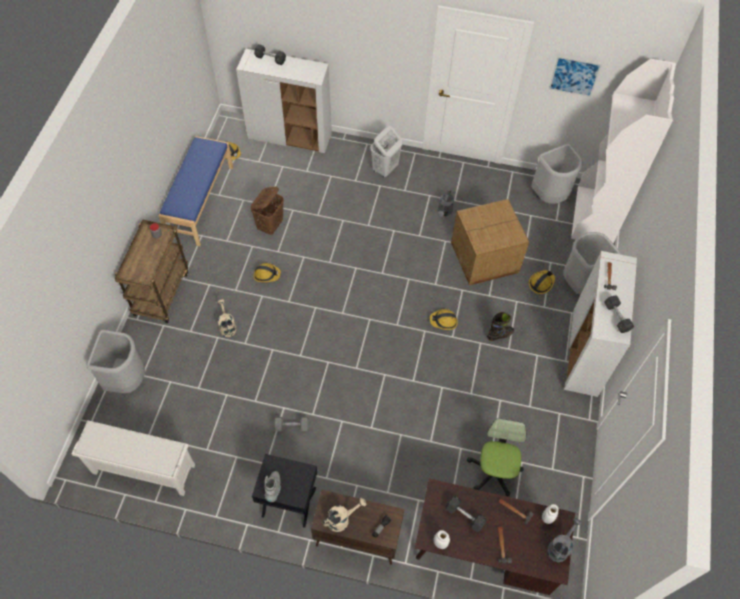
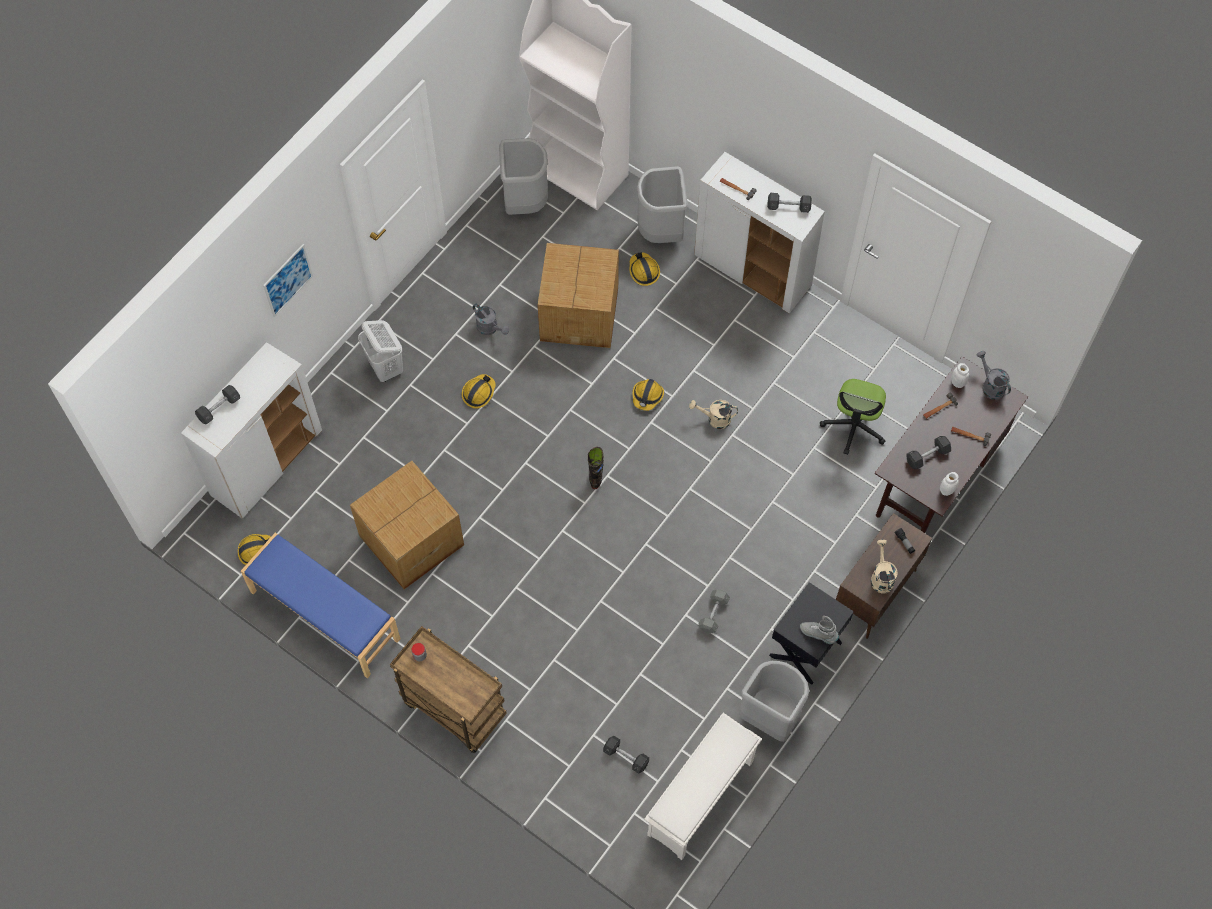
camera: 65 degrees left, 5 degrees up
grey trash can [87,330,145,393] -> grey trash can moved to [739,661,809,742]
beige watering can [218,299,236,337] -> beige watering can moved to [689,400,738,429]
brown laundry basket [250,187,284,235] -> cardboard box [350,461,464,589]
hard hat [254,263,281,283] -> hard hat moved to [462,374,496,409]
office chair [467,418,526,497] -> office chair turned 105 degrees counterclockwise [820,379,886,455]
black boot [487,312,514,341] -> black boot moved to [588,447,604,489]
picture [548,56,602,97] -> picture moved to [263,244,313,317]
none -> grey dumbbell [603,736,649,774]

